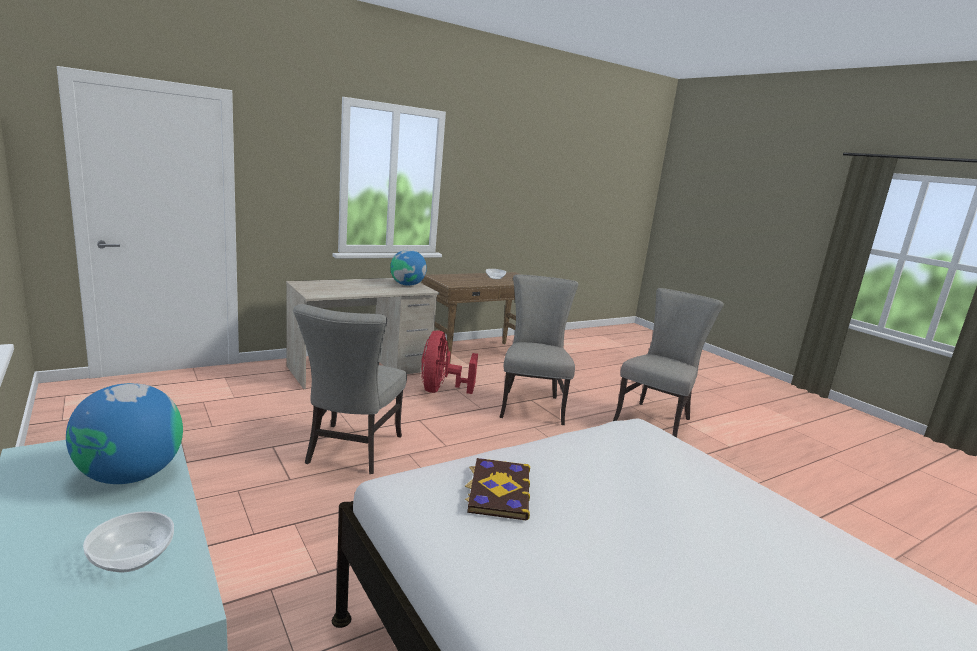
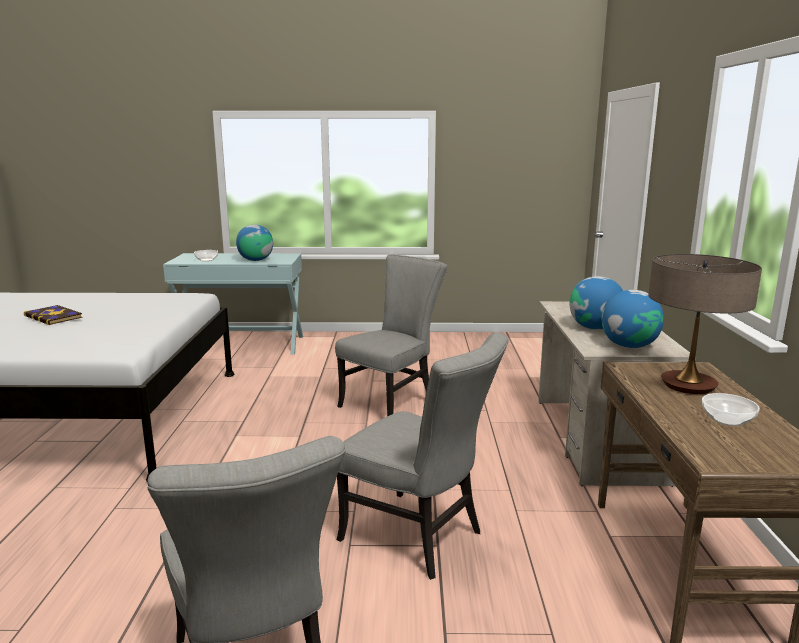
camera: 125 degrees right, 0 degrees up
grey chair [293,304,407,474] -> grey chair turned 90 degrees clockwise [335,254,448,416]
red fan [421,330,478,394] -> none
book [465,458,530,520] -> book moved to [24,305,83,325]
none -> globe [570,276,623,330]
none -> table lamp [649,254,762,394]

